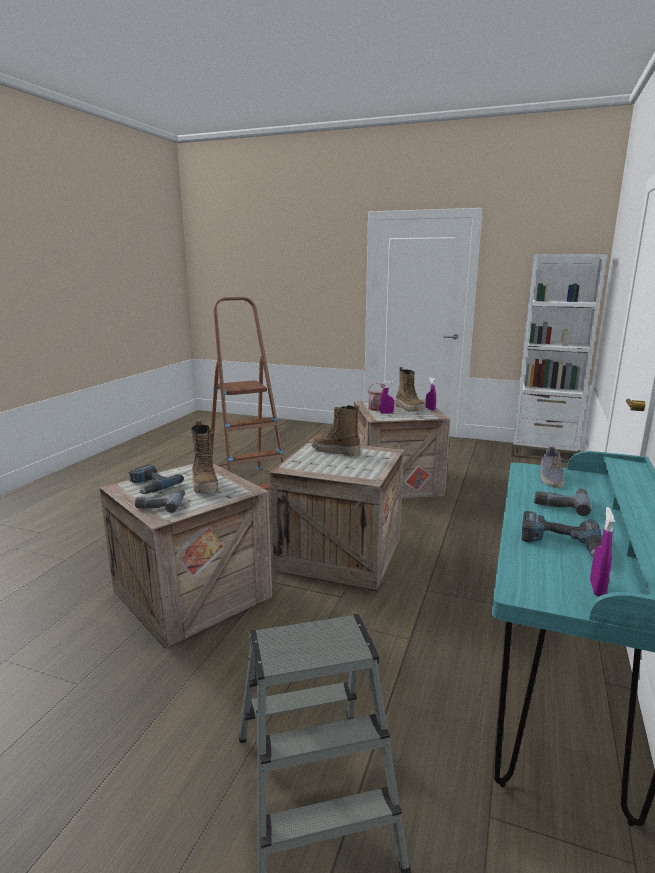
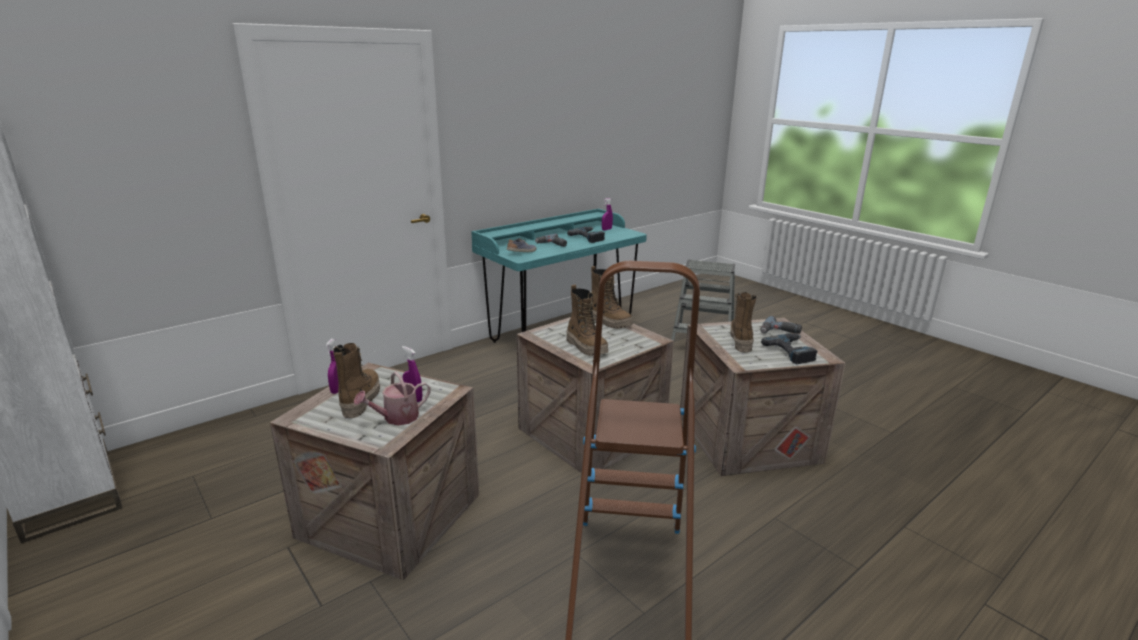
camera: 150 degrees left, 5 degrees up
none -> boot [591,266,633,329]

